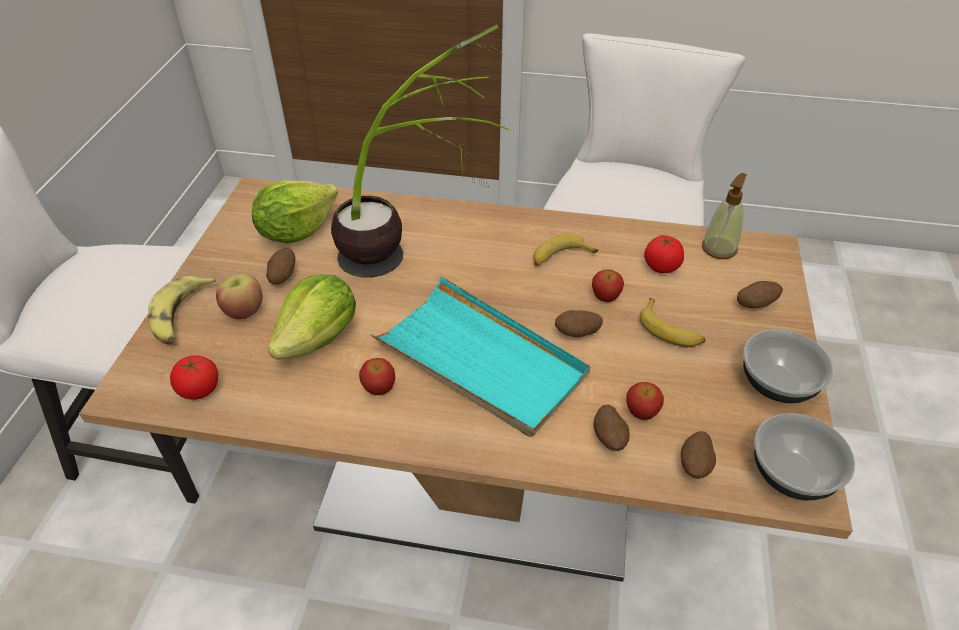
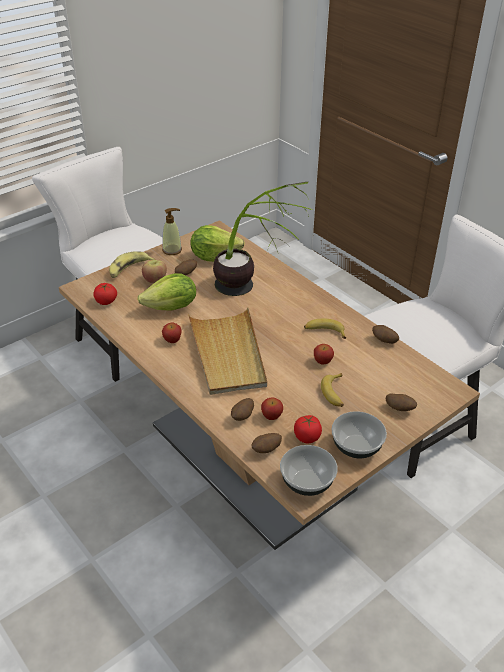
camera: 40 degrees right, 5 degrees down
turquoise tray [370,276,591,437] -> beige tray [188,307,267,395]
potato [555,310,603,337] -> potato moved to [372,325,399,344]
tomato [644,235,684,273] -> tomato moved to [294,415,322,443]
soap dispenser [702,173,747,259] -> soap dispenser moved to [162,208,182,255]

